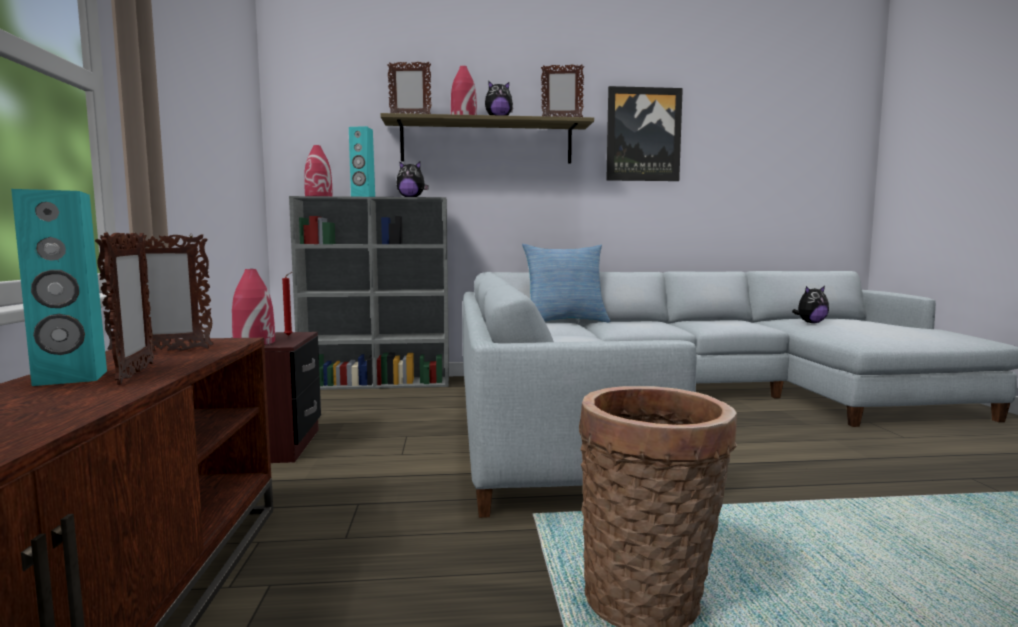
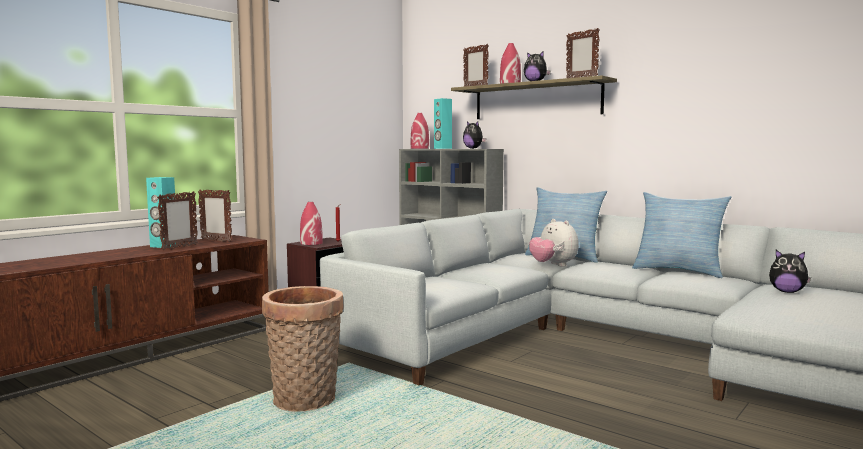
camera: 45 degrees right, 0 degrees up
picture [606,86,683,181] -> none
none -> plush toy [529,219,579,267]
none -> pillow [632,192,731,278]

